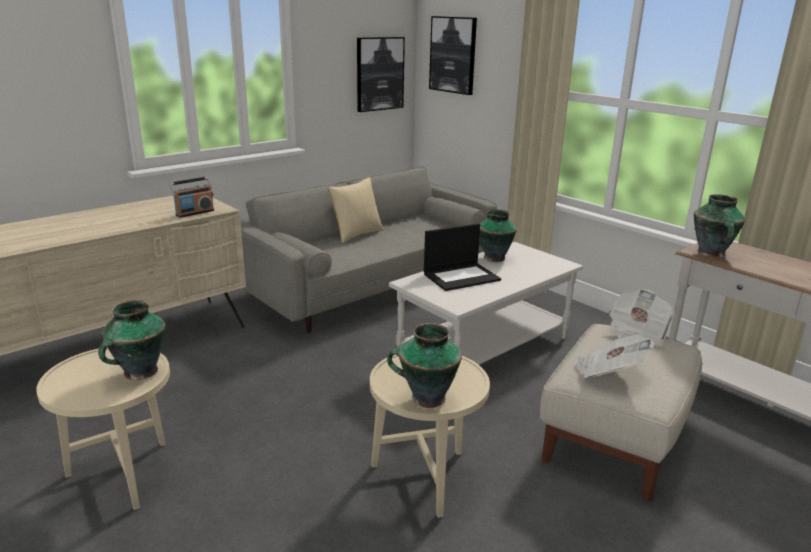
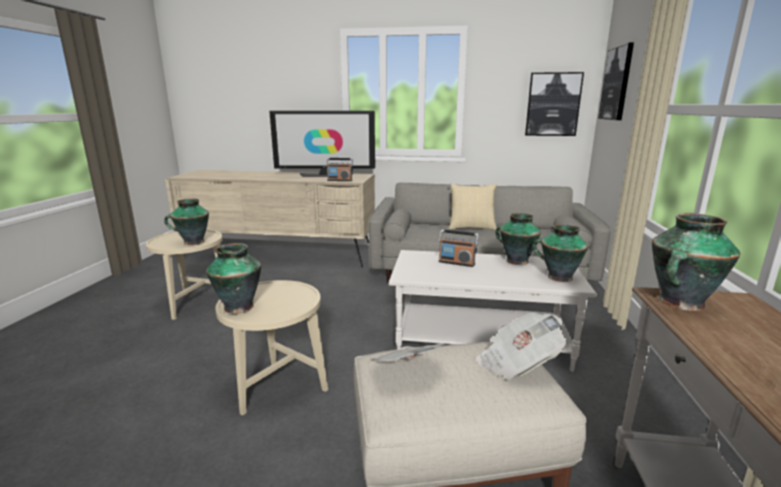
camera: 50 degrees right, 5 degrees down
laptop [424,223,501,291] -> radio [439,229,479,267]
none -> television [269,111,375,177]
none -> vase [533,224,588,282]

